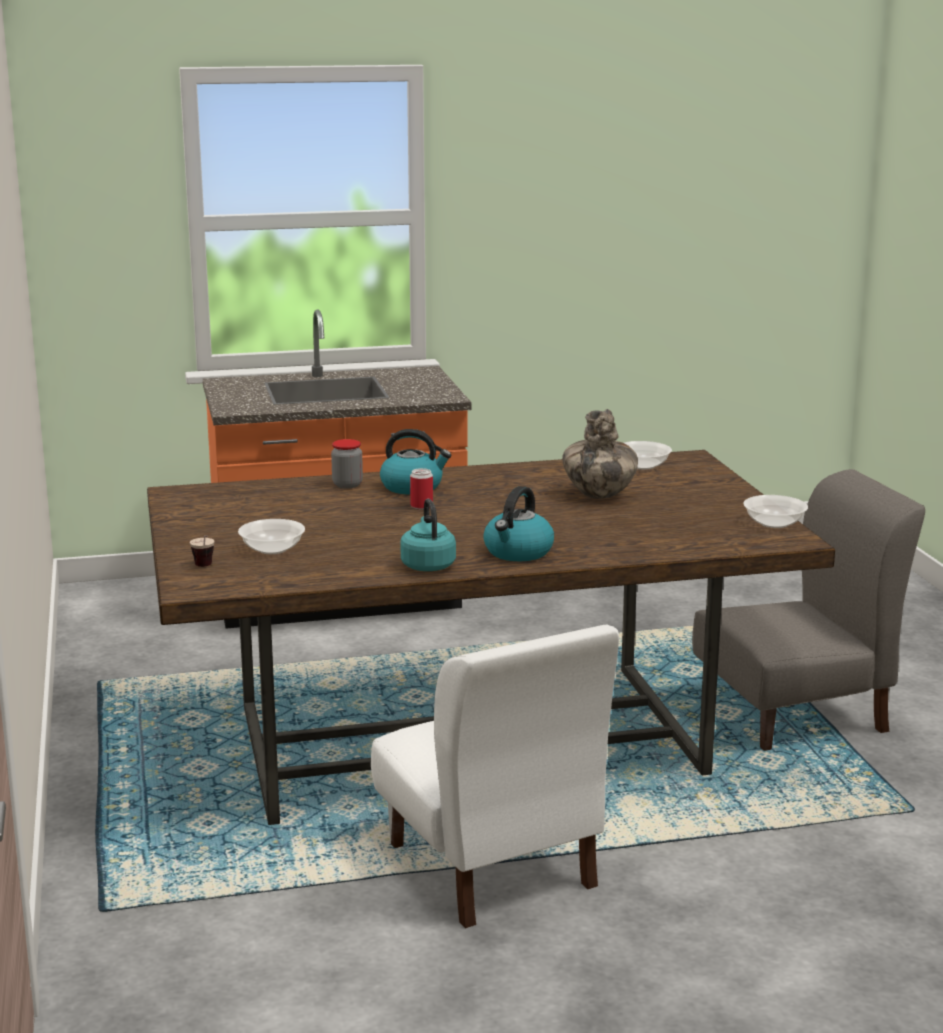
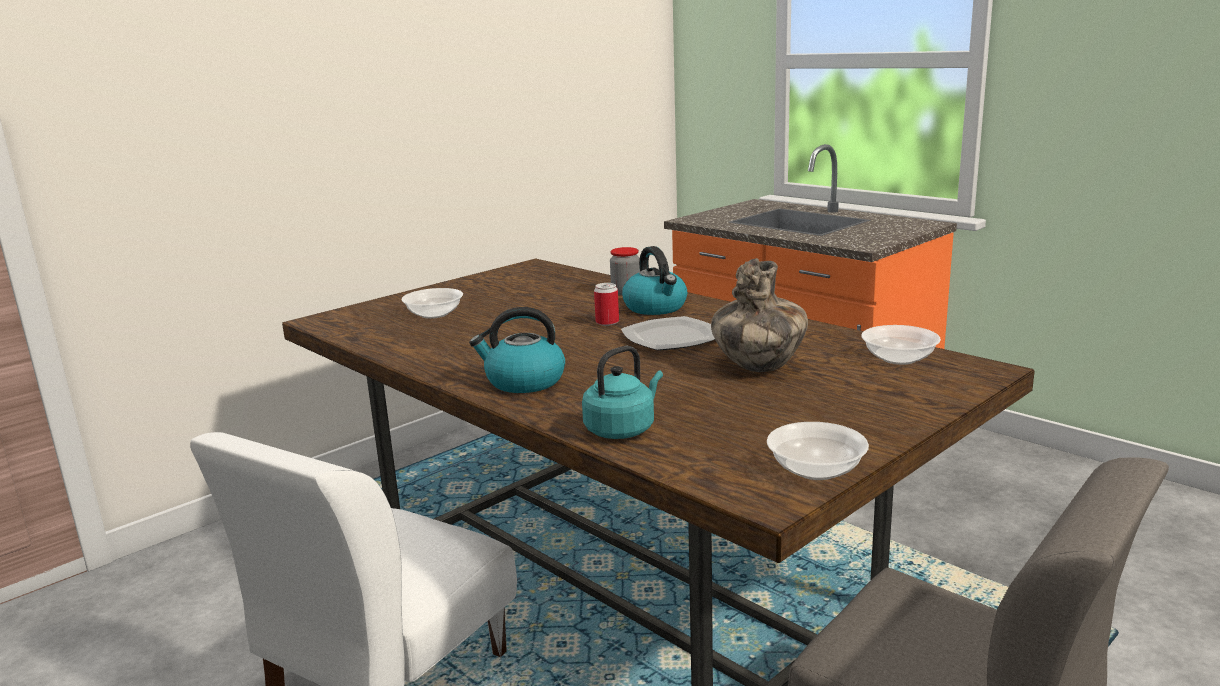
camera: 60 degrees right, 0 degrees up
cup [190,535,215,567] -> none
turquoise kettle [400,499,456,571] -> turquoise kettle moved to [582,346,663,439]
none -> plate [621,316,715,350]

